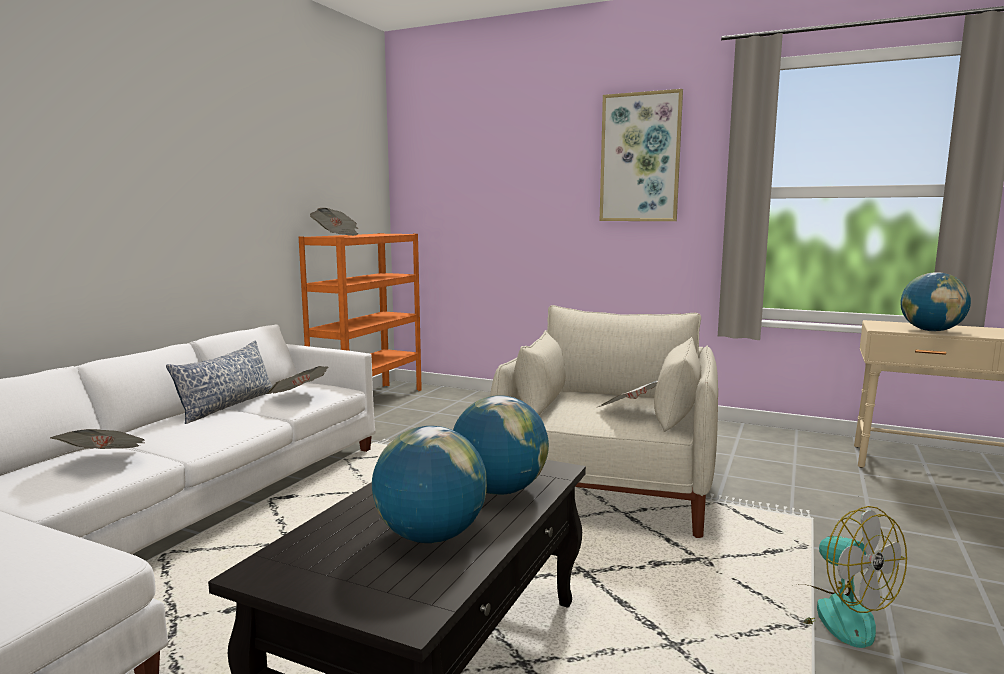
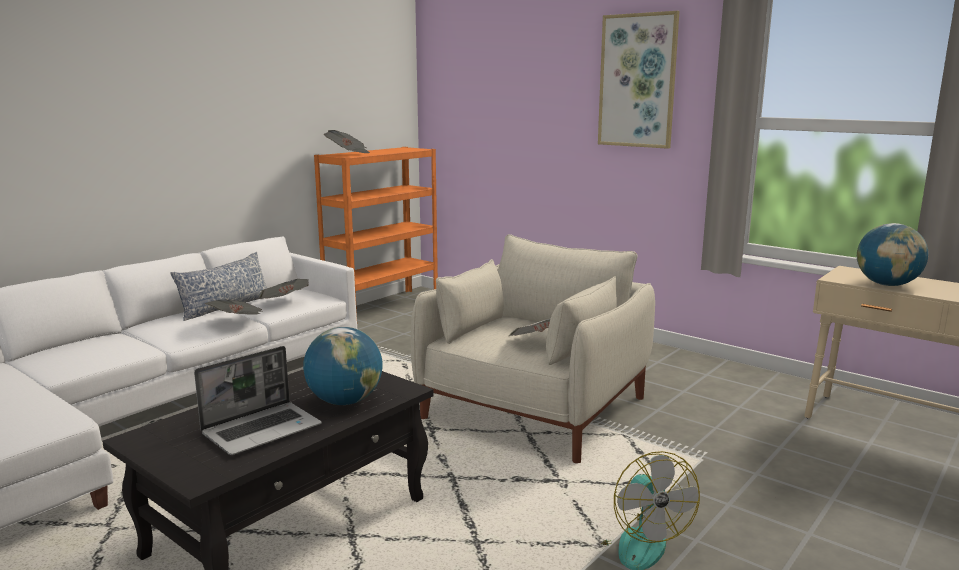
camera: 15 degrees right, 5 degrees up
newspaper [50,429,144,449] -> newspaper moved to [204,300,262,315]
globe [372,426,487,543] -> laptop [194,346,322,455]

